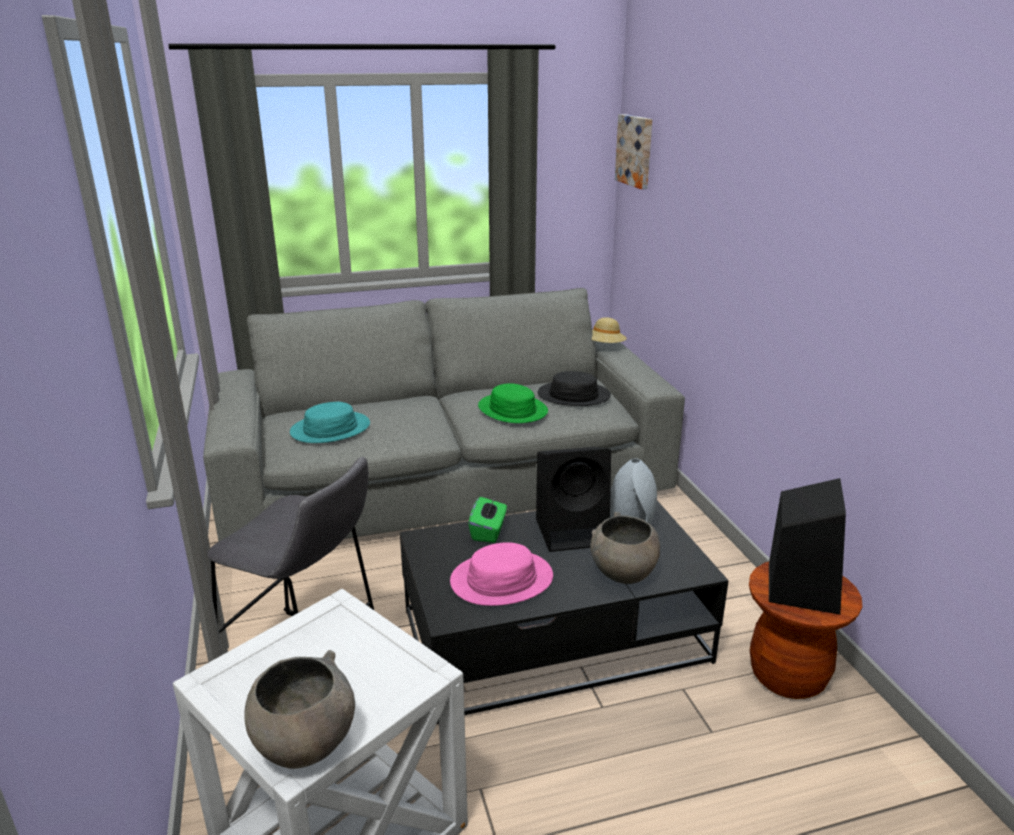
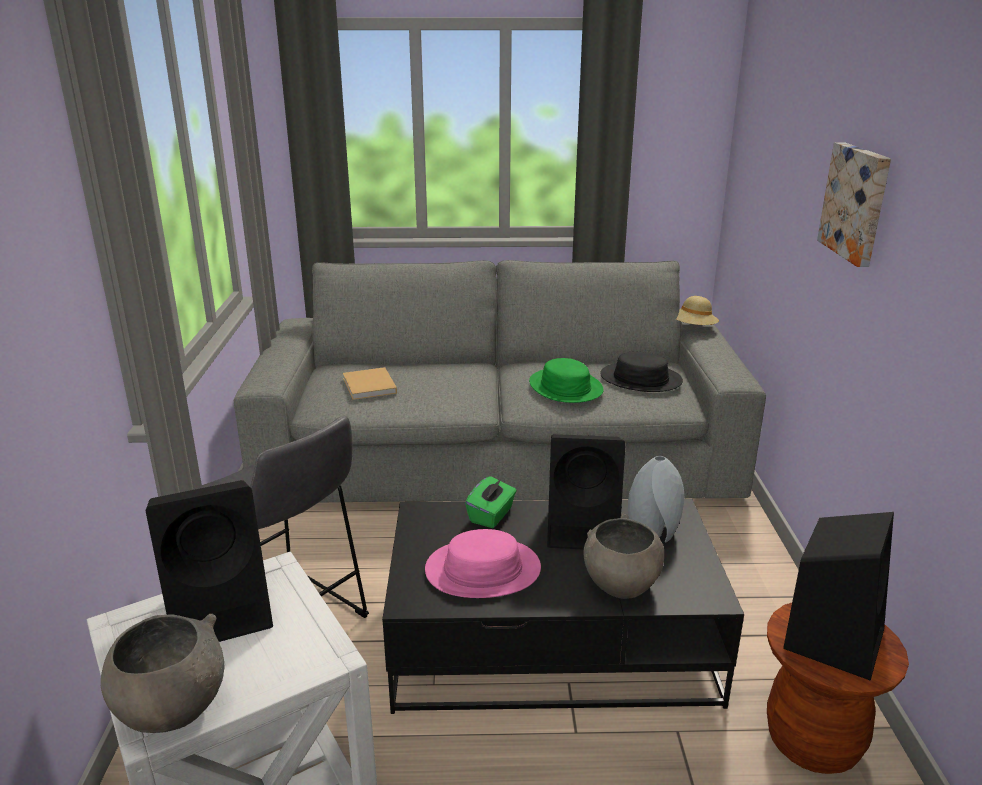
camera: 15 degrees right, 0 degrees up
turquoise hat [290,402,370,443] -> beige book [343,367,397,400]
picture [615,114,652,189] -> picture moved to [817,142,891,267]
none -> black speaker [145,480,273,642]

